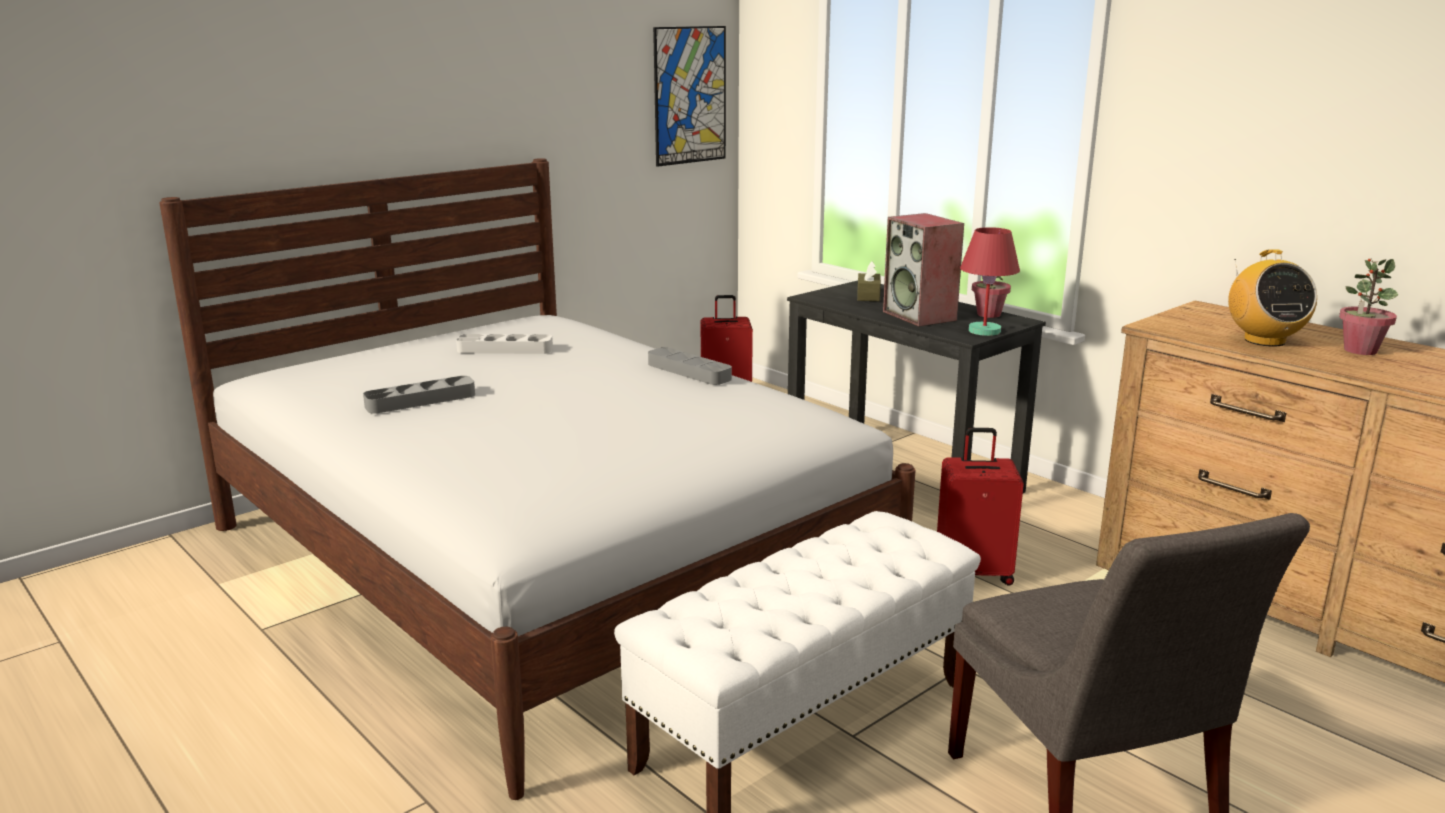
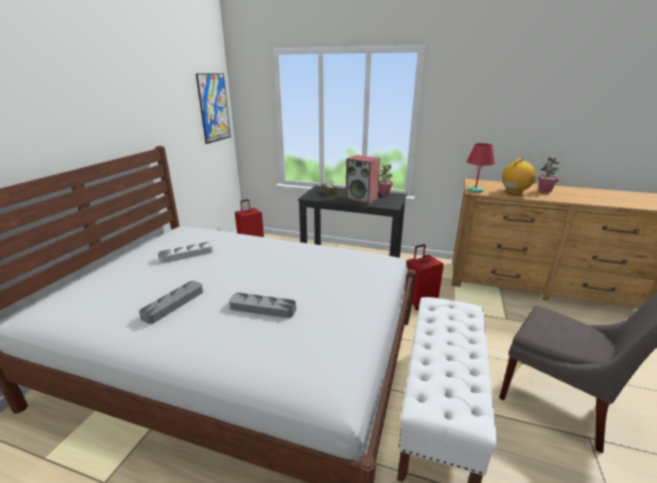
camera: 30 degrees left, 5 degrees up
grey tray [648,347,732,385] -> grey tray moved to [229,293,296,318]
red table lamp [960,227,1020,336] -> red table lamp moved to [467,143,495,193]
radio [1228,249,1317,347] -> radio turned 90 degrees counterclockwise [502,158,536,194]

